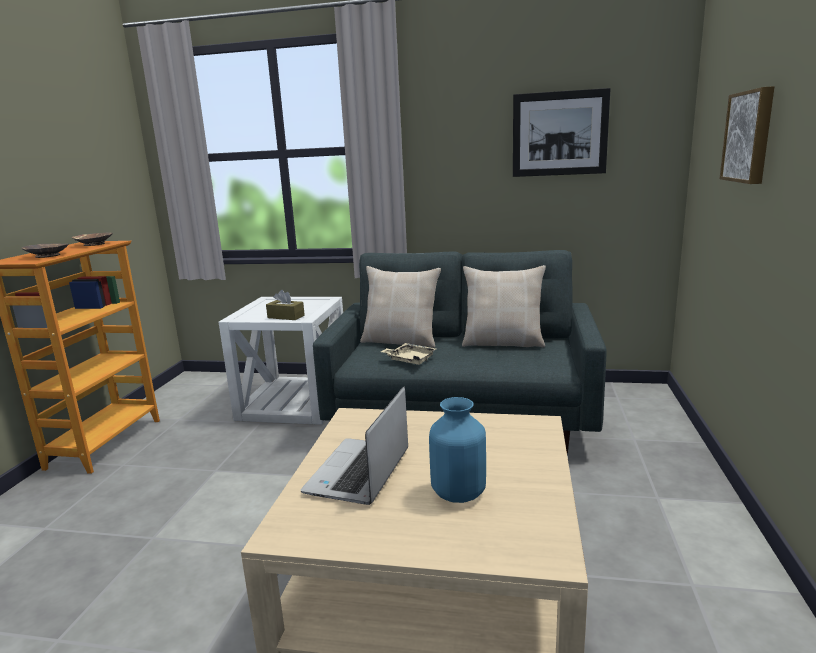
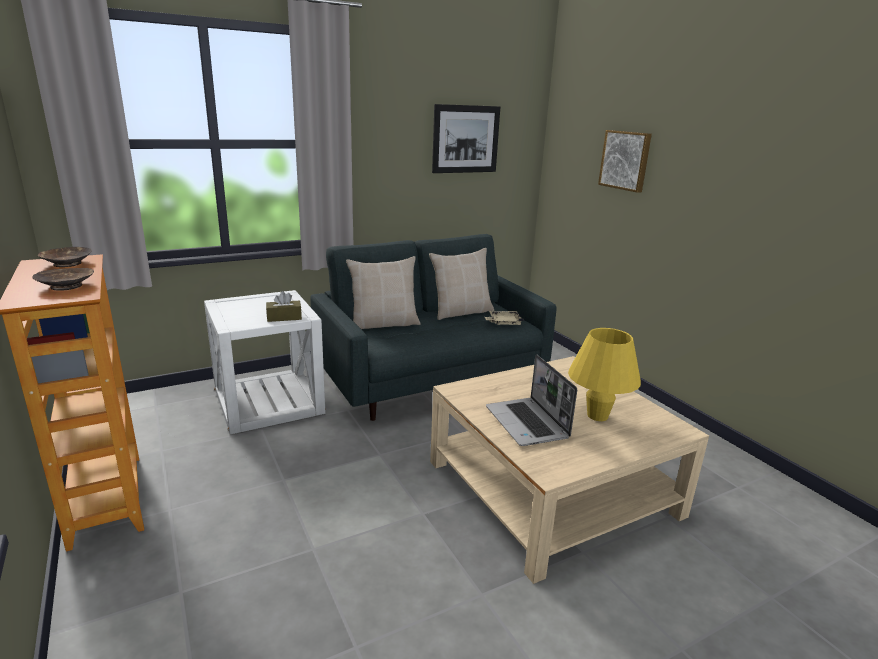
camera: 40 degrees left, 5 degrees up
beige tray [381,343,436,365] -> beige tray moved to [485,311,524,325]
blue vase [429,397,486,503] -> yellow table lamp [568,328,641,421]

